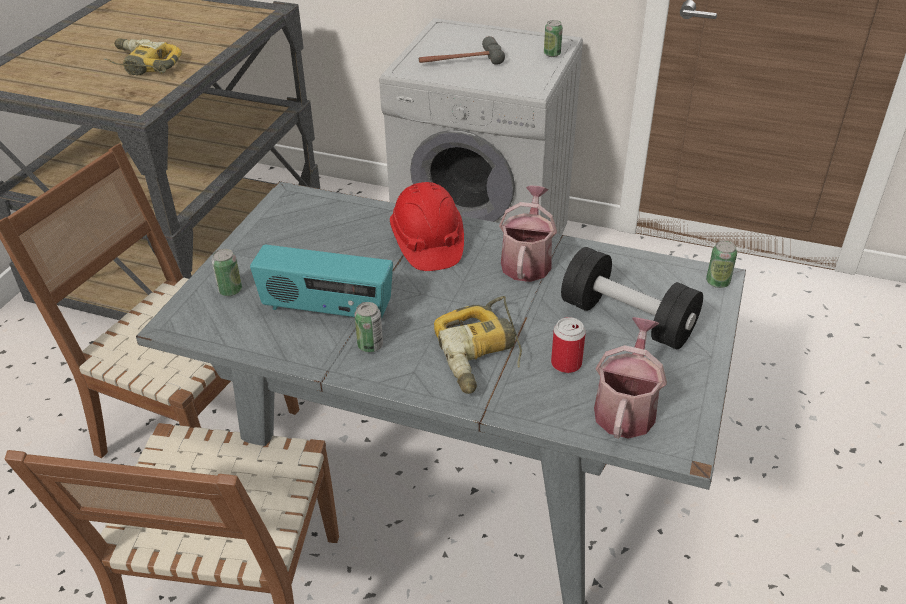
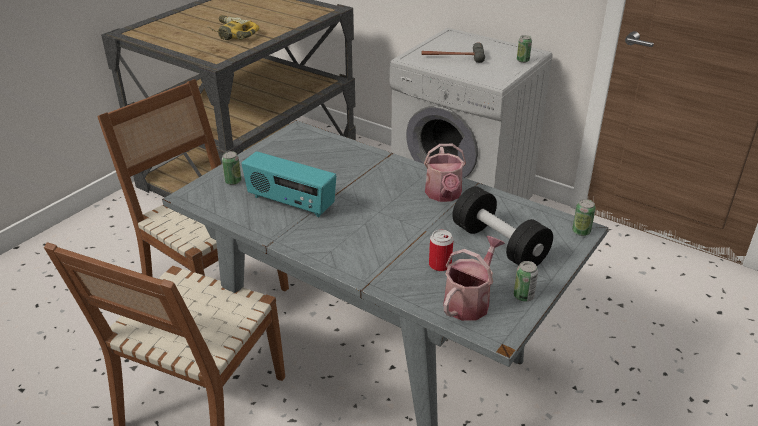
camera: 15 degrees right, 5 degrees down
can [354,302,383,352] -> can moved to [514,261,538,302]
red hard hat [390,182,464,271] -> none
power drill [434,296,522,394] -> none
watering can [499,186,557,282] -> watering can turned 150 degrees clockwise [424,144,466,202]

